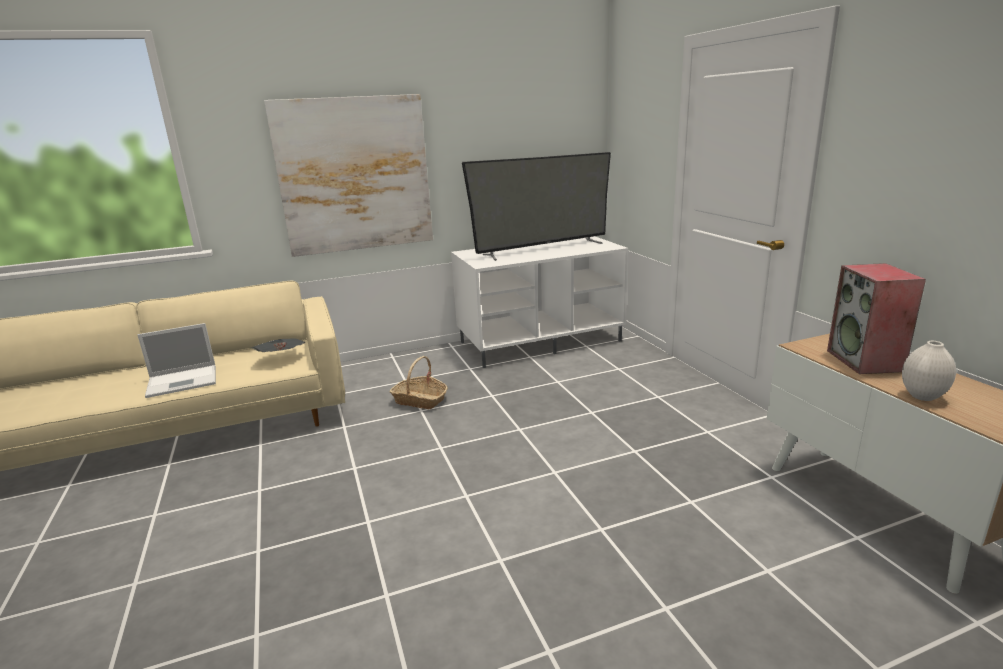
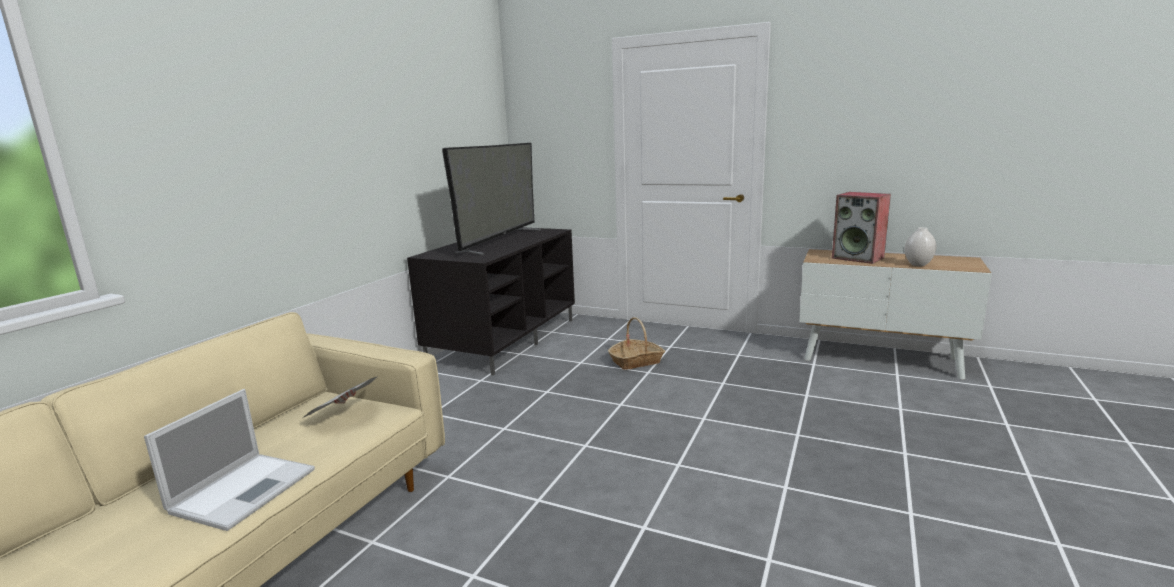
camera: 45 degrees left, 5 degrees down
picture [264,94,433,257] -> none
basket [390,356,448,409] -> basket moved to [608,317,665,370]
white tv stand [451,236,628,368] -> black tv stand [407,228,575,376]

